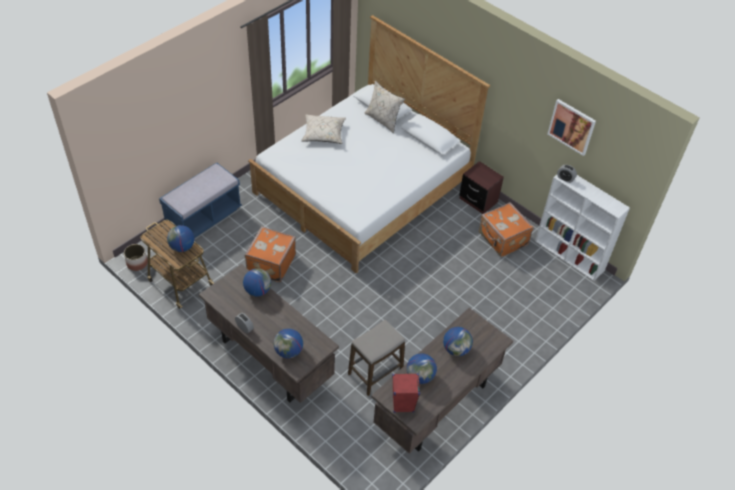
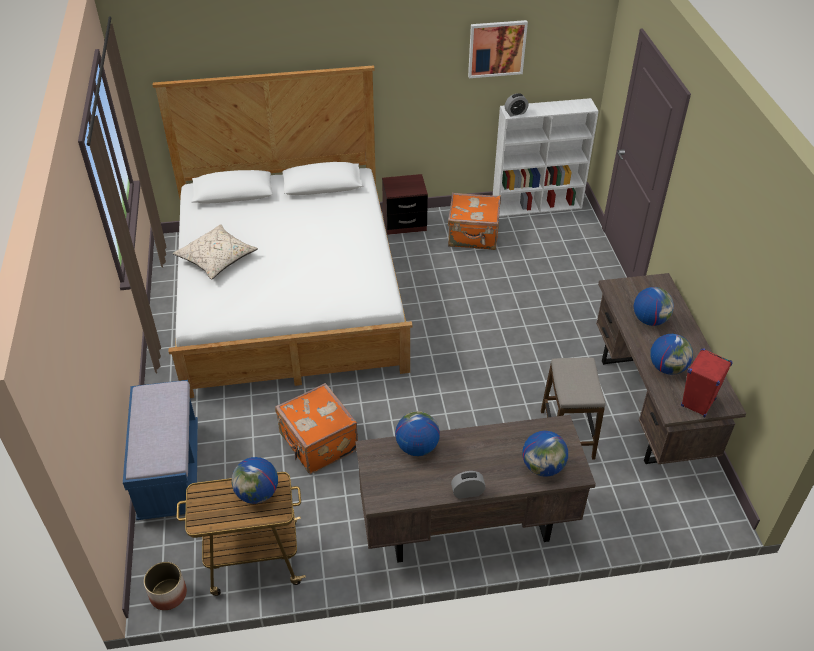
camera: 50 degrees left, 5 degrees down
beige pillow [364,81,405,133] -> none

